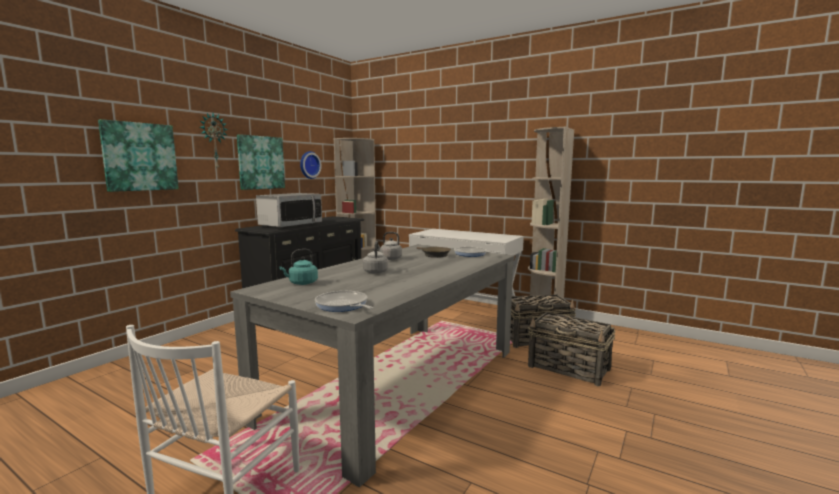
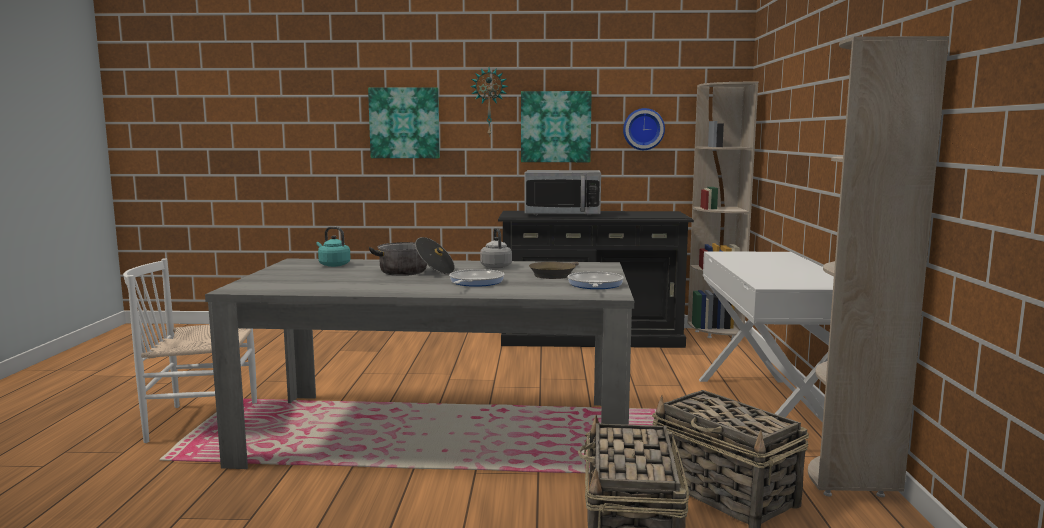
camera: 60 degrees right, 0 degrees up
frying pan [315,291,373,312] -> frying pan moved to [449,269,504,287]
grey kettle [363,241,388,274] -> cooking pot [369,237,455,276]

